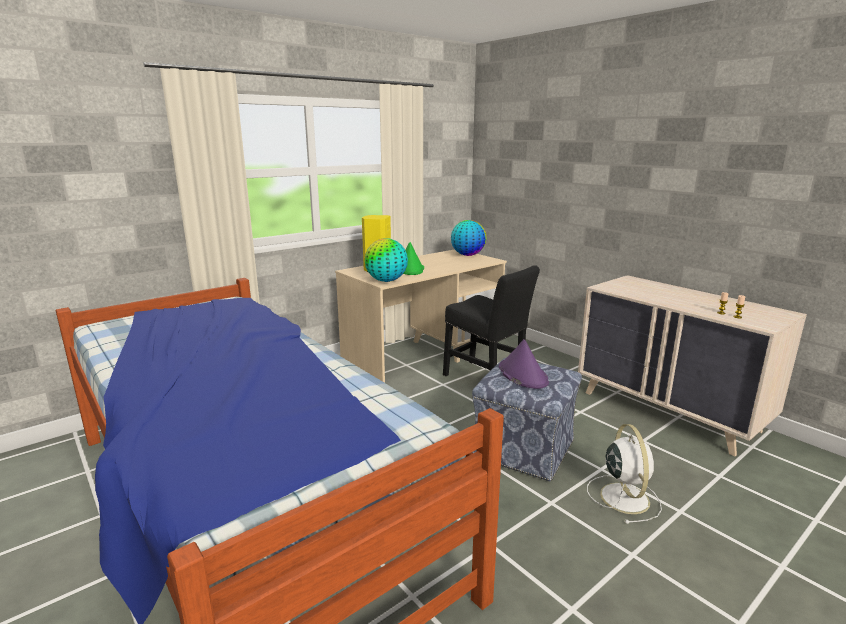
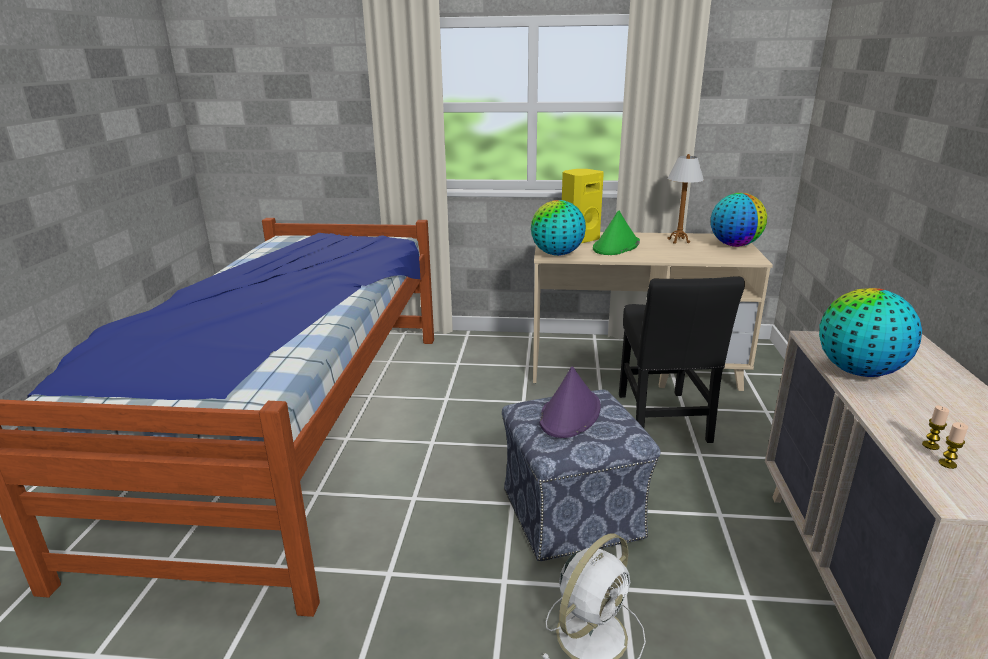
camera: 45 degrees right, 5 degrees up
none -> table lamp [668,154,704,244]
none -> globe [819,288,922,377]

